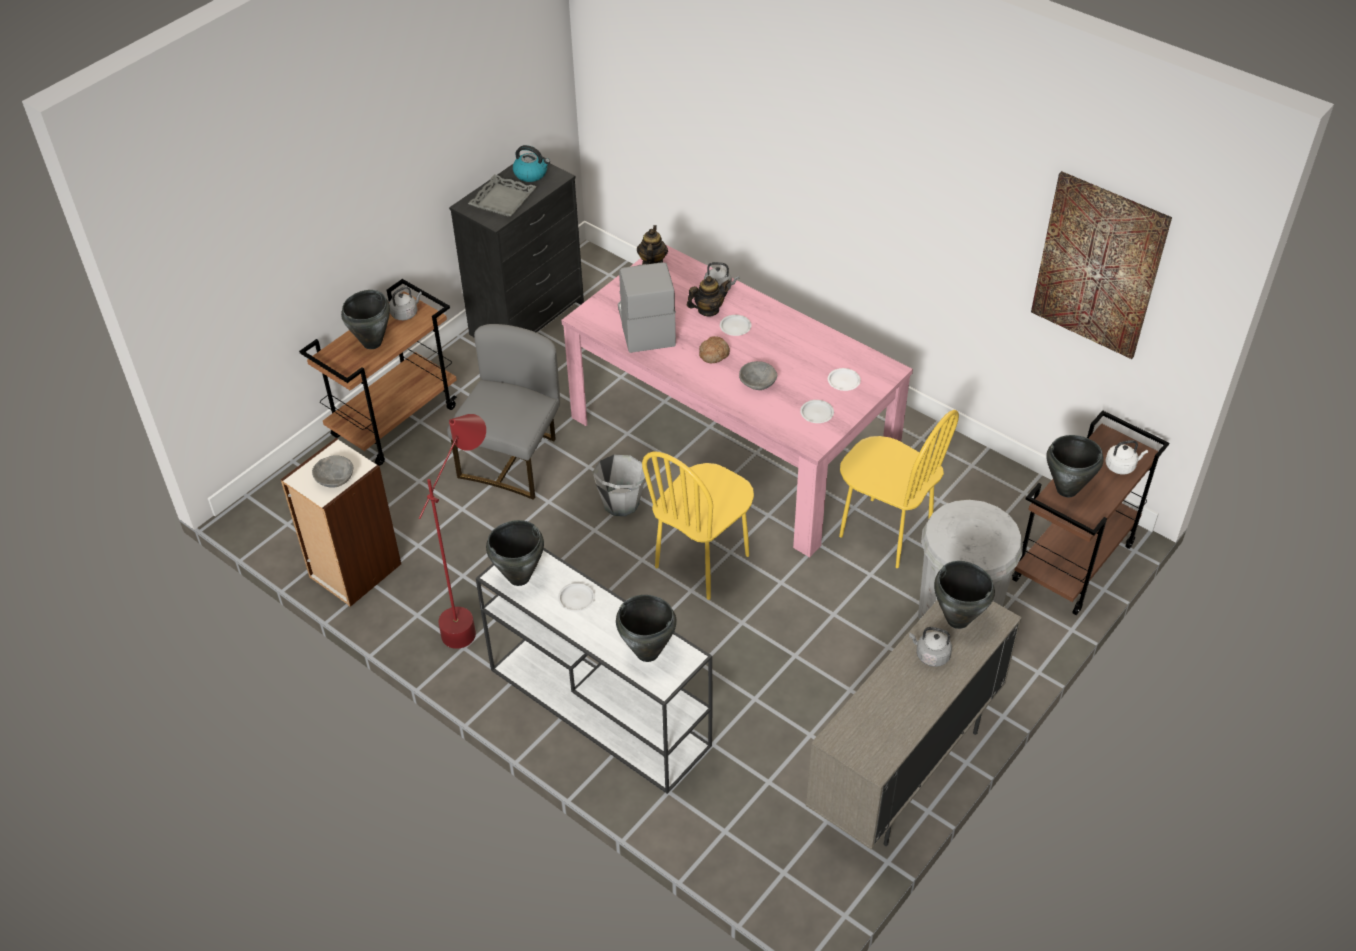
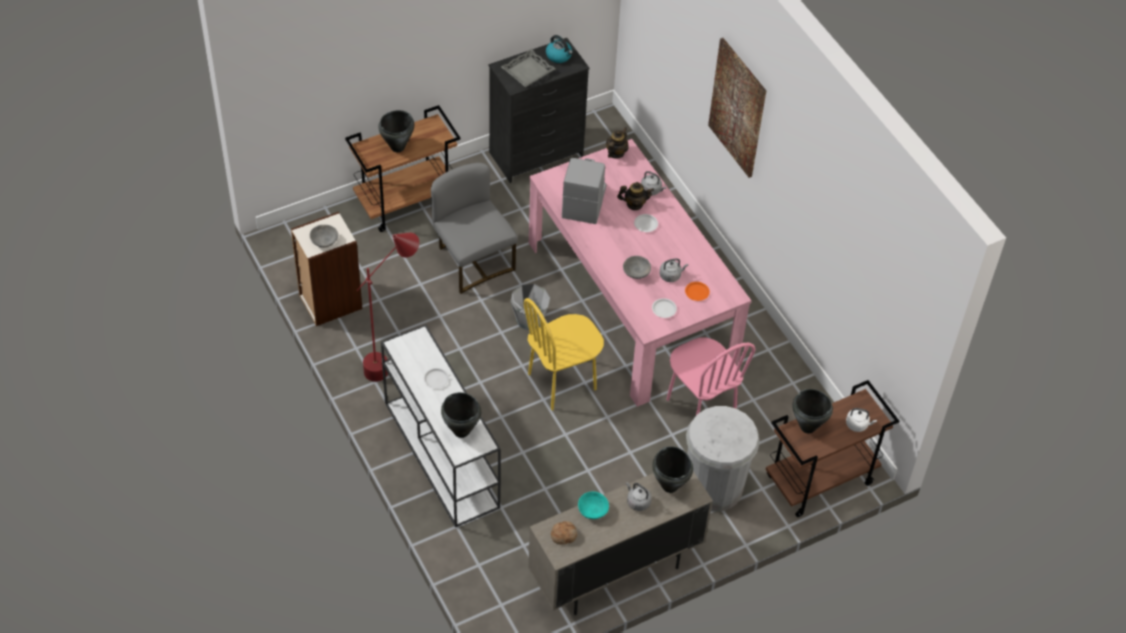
camera: 20 degrees right, 5 degrees up
grey kettle [389,286,422,320] -> grey kettle moved to [659,258,688,282]
grey chair [447,324,560,500] -> grey chair turned 75 degrees counterclockwise [431,163,518,294]
black cooking pot [486,520,544,586] -> none
bread [699,336,730,363] -> bread moved to [551,521,577,545]
white plate [828,368,861,391] -> orange plate [685,282,710,301]
yellow chair [839,410,959,568] -> pink chair [666,337,755,415]
picture [1031,171,1172,359] -> picture moved to [708,38,766,178]
none -> turquoise bowl [578,492,609,519]

